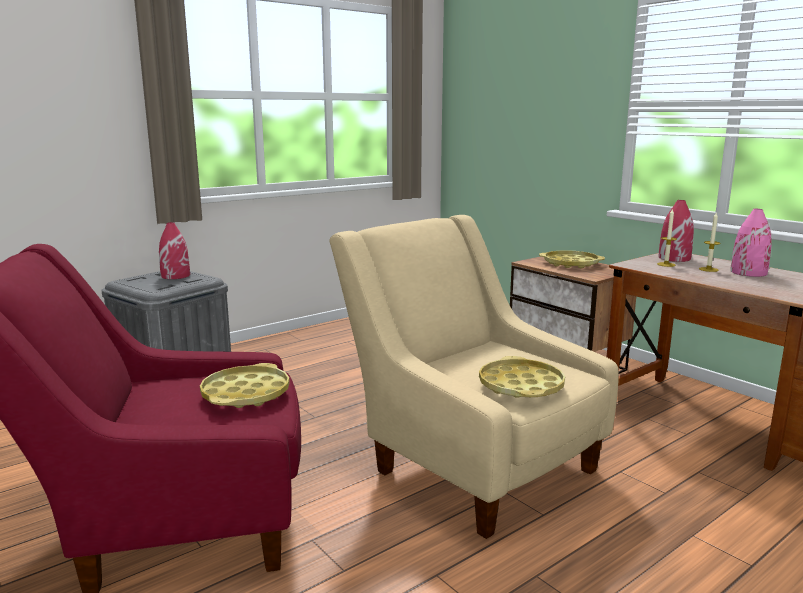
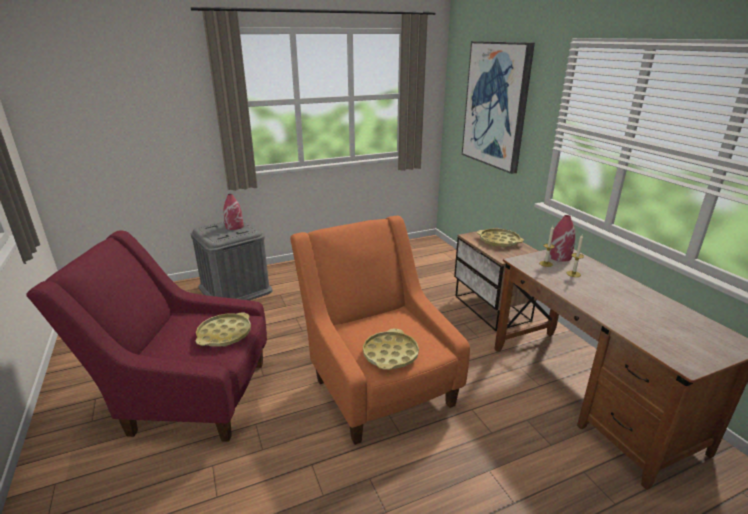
camera: 15 degrees right, 10 degrees up
beige armchair [329,215,619,539] -> orange armchair [290,216,470,445]
pink vase [730,209,772,277] -> none
none -> picture [462,41,535,174]

